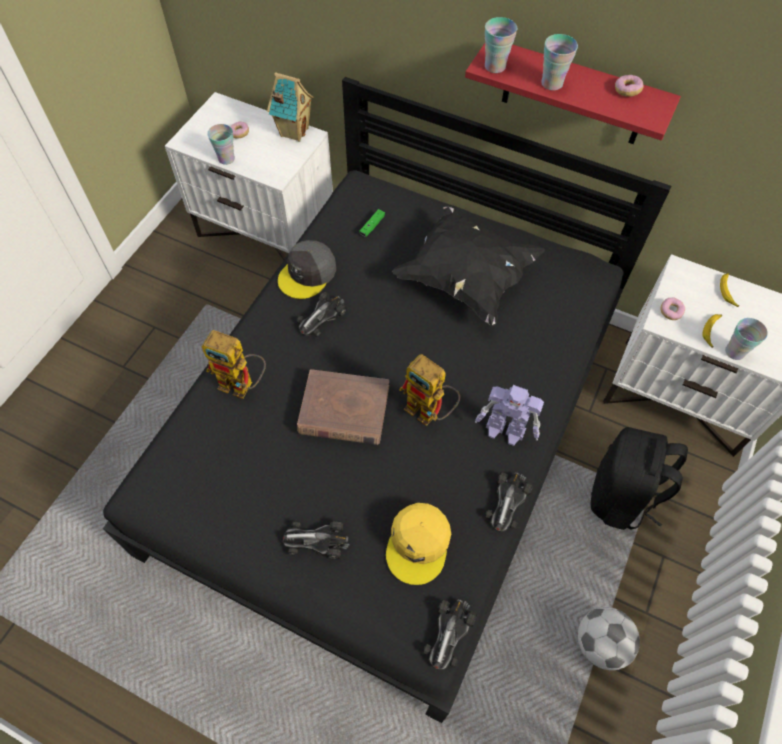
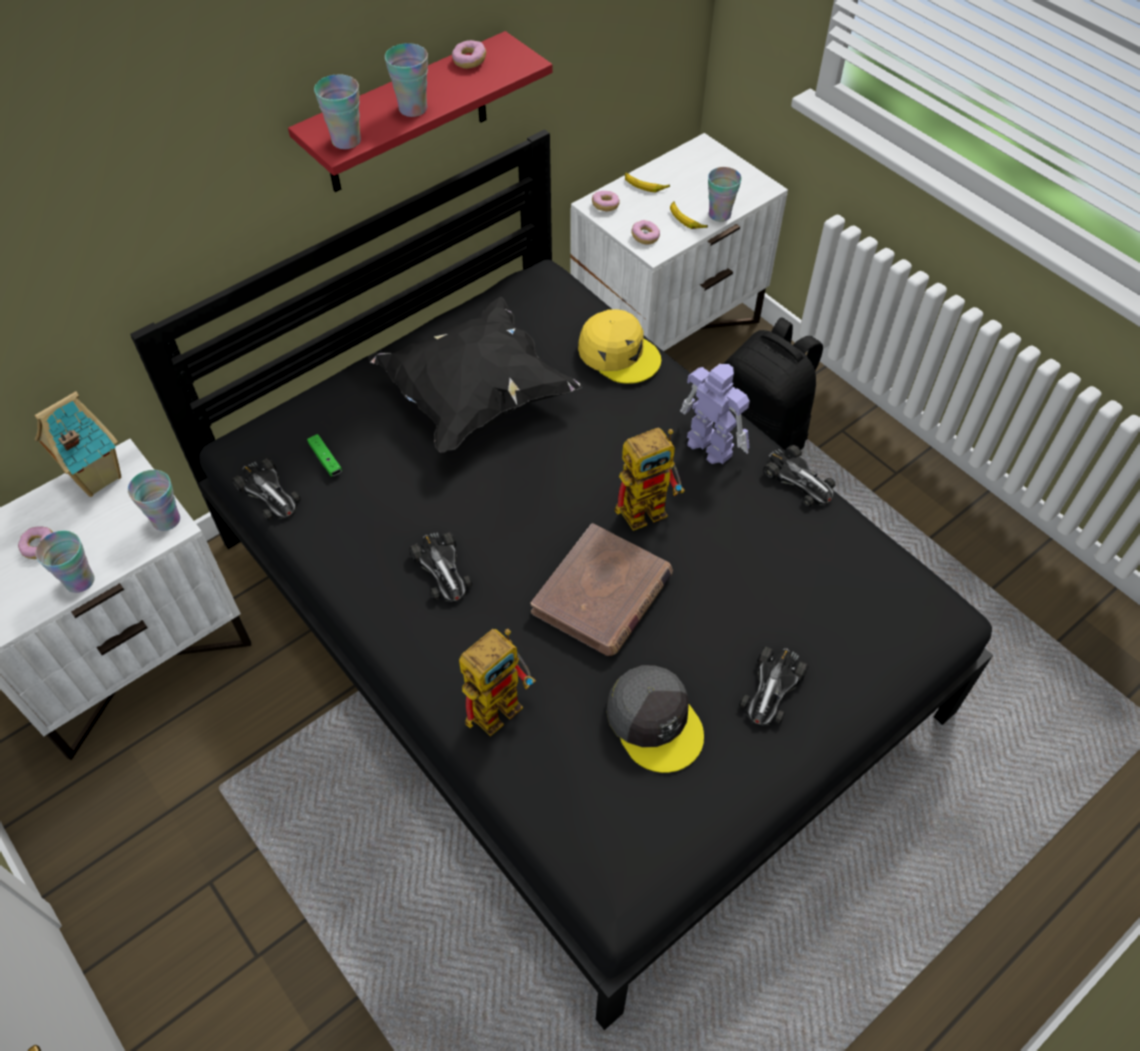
camera: 65 degrees left, 5 degrees down
grey cap [278,240,336,299] -> grey cap moved to [606,665,704,773]
yellow cap [386,503,451,585] -> yellow cap moved to [578,309,661,384]
toy car [423,599,477,670] -> toy car moved to [232,458,301,521]
toy robot [475,385,544,446] -> toy robot turned 90 degrees counterclockwise [680,364,750,464]
football [578,607,640,670] -> none
none -> cup [128,470,180,531]
none -> donut [592,191,620,212]

